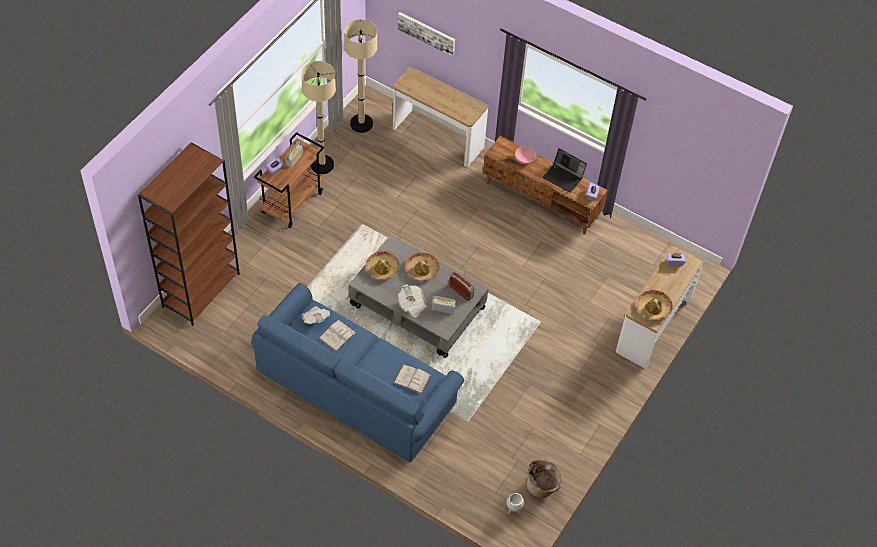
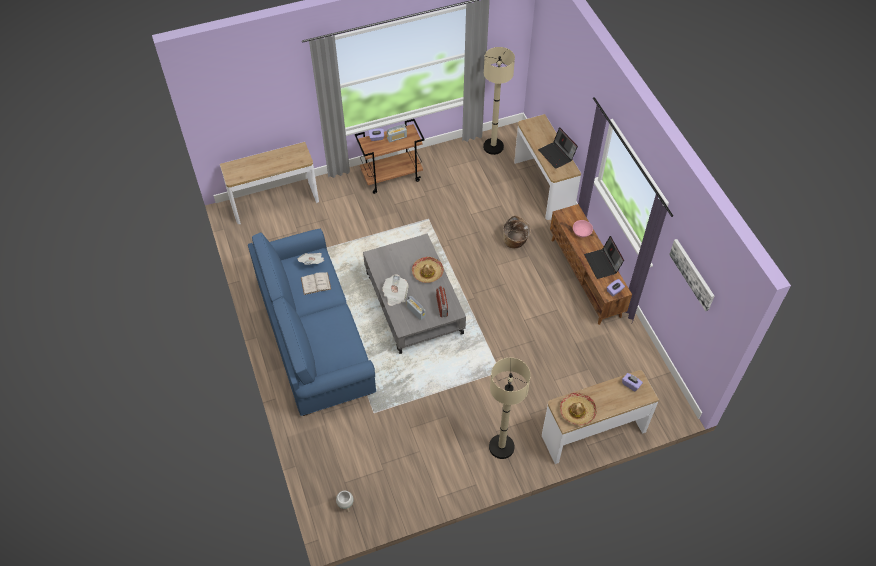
camera: 40 degrees right, 0 degrees up
brown bookcase [138,142,240,326] -> console table [220,142,319,224]
beige floor lamp [301,61,336,174] -> beige floor lamp moved to [489,358,530,459]
hat [366,251,400,280] -> none
white book [393,364,431,394] -> none
picture [398,12,455,57] -> picture moved to [669,239,714,311]
basket [527,460,562,498] -> basket moved to [503,216,531,248]
none -> laptop [538,127,578,169]

